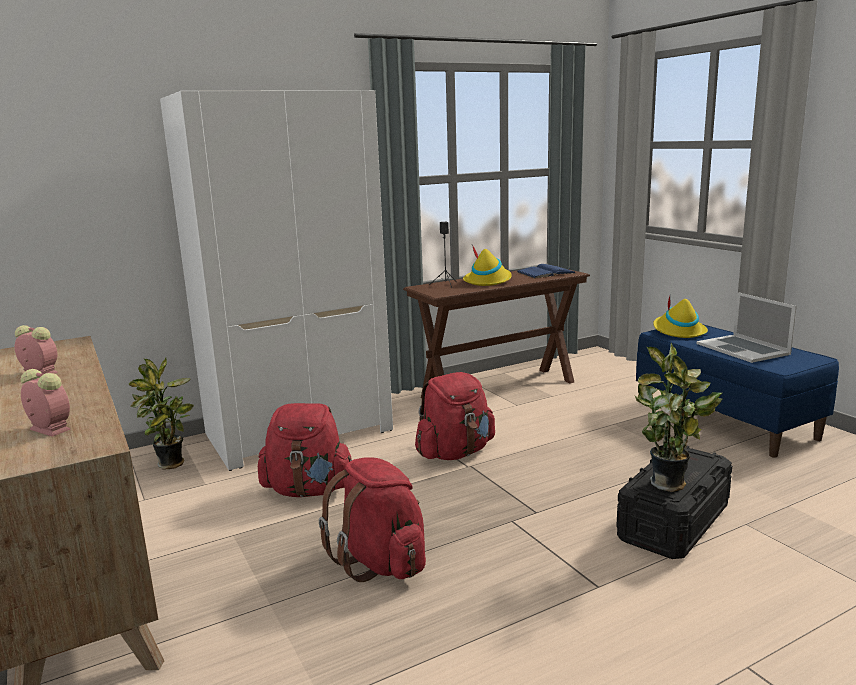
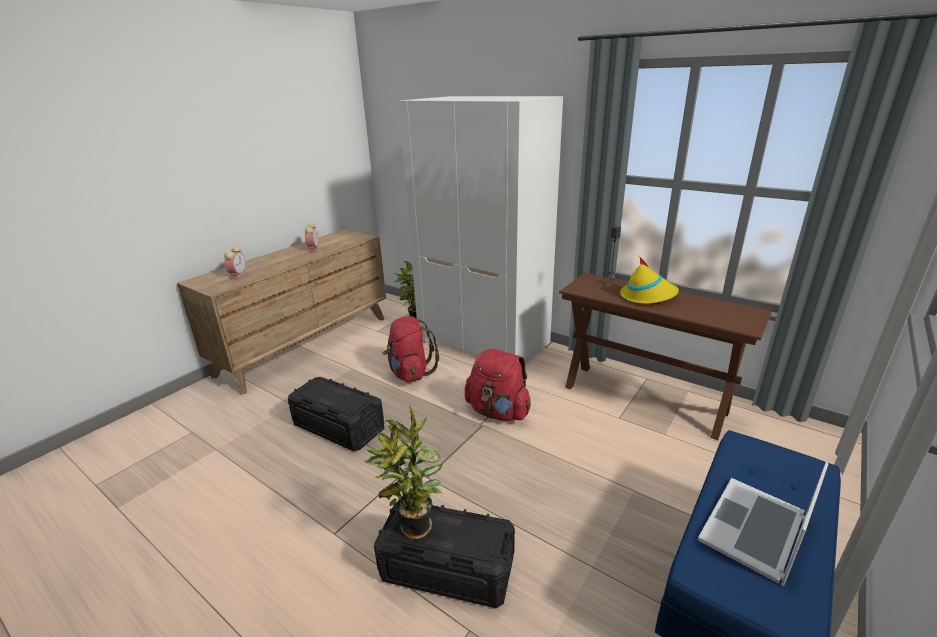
camera: 65 degrees right, 10 degrees up
red backpack [319,457,426,582] -> black storage box [288,377,384,451]
blue book [517,264,575,279] -> none
yellow hat [653,296,708,338] -> none

